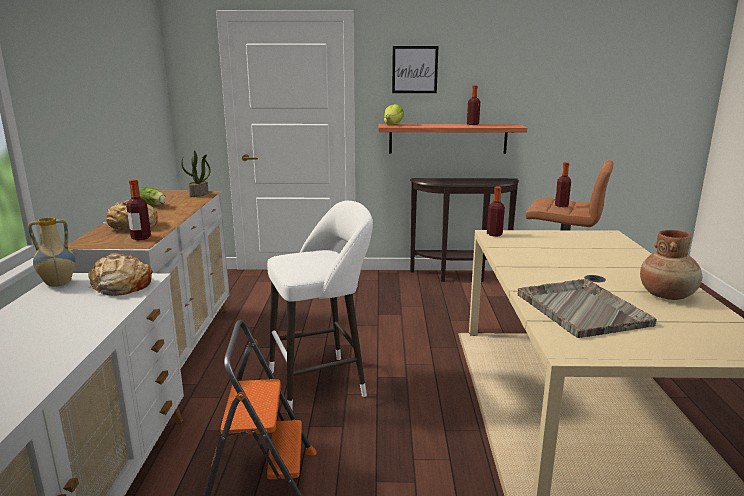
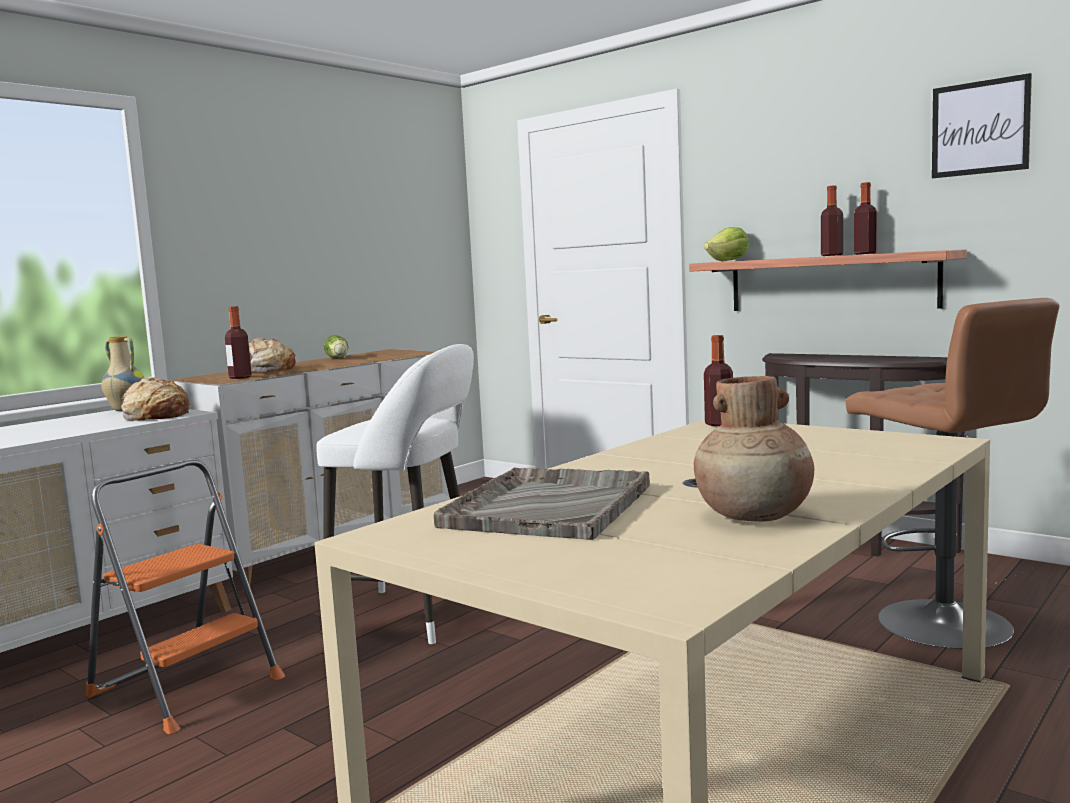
camera: 40 degrees right, 10 degrees down
potted plant [181,150,211,197] -> none
picture [392,46,438,93] -> picture moved to [932,73,1032,178]
bottle [555,162,571,207] -> bottle moved to [821,185,843,256]

